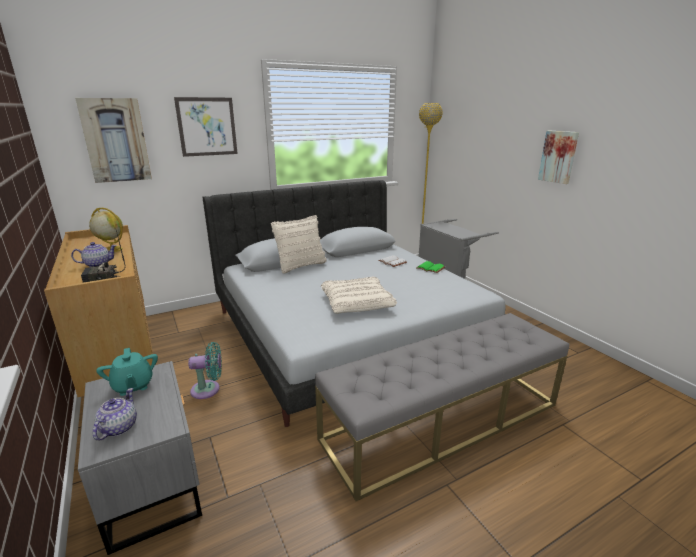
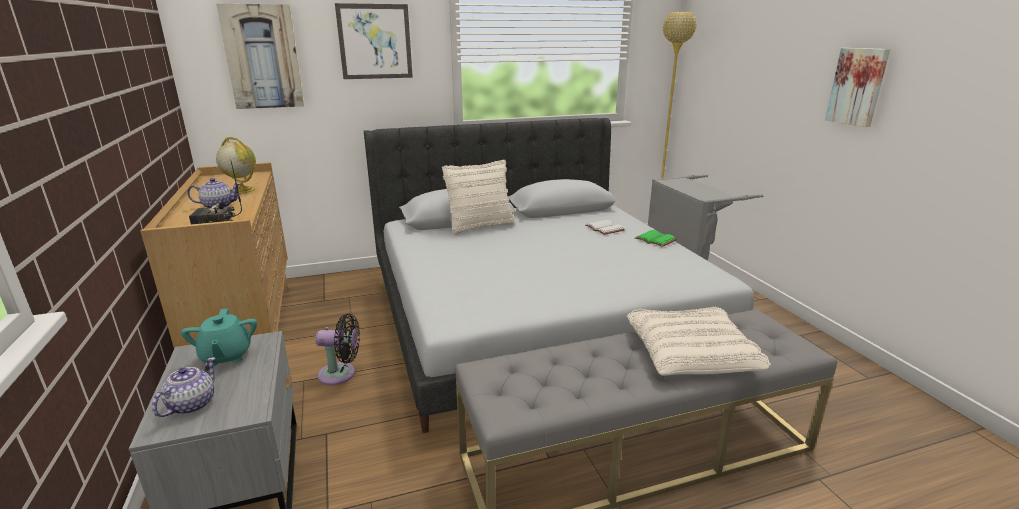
camera: 10 degrees right, 0 degrees up
turquoise fan [188,342,222,399] -> black fan [315,314,360,385]
beige pillow [321,276,397,314] -> beige pillow moved to [627,306,771,376]

